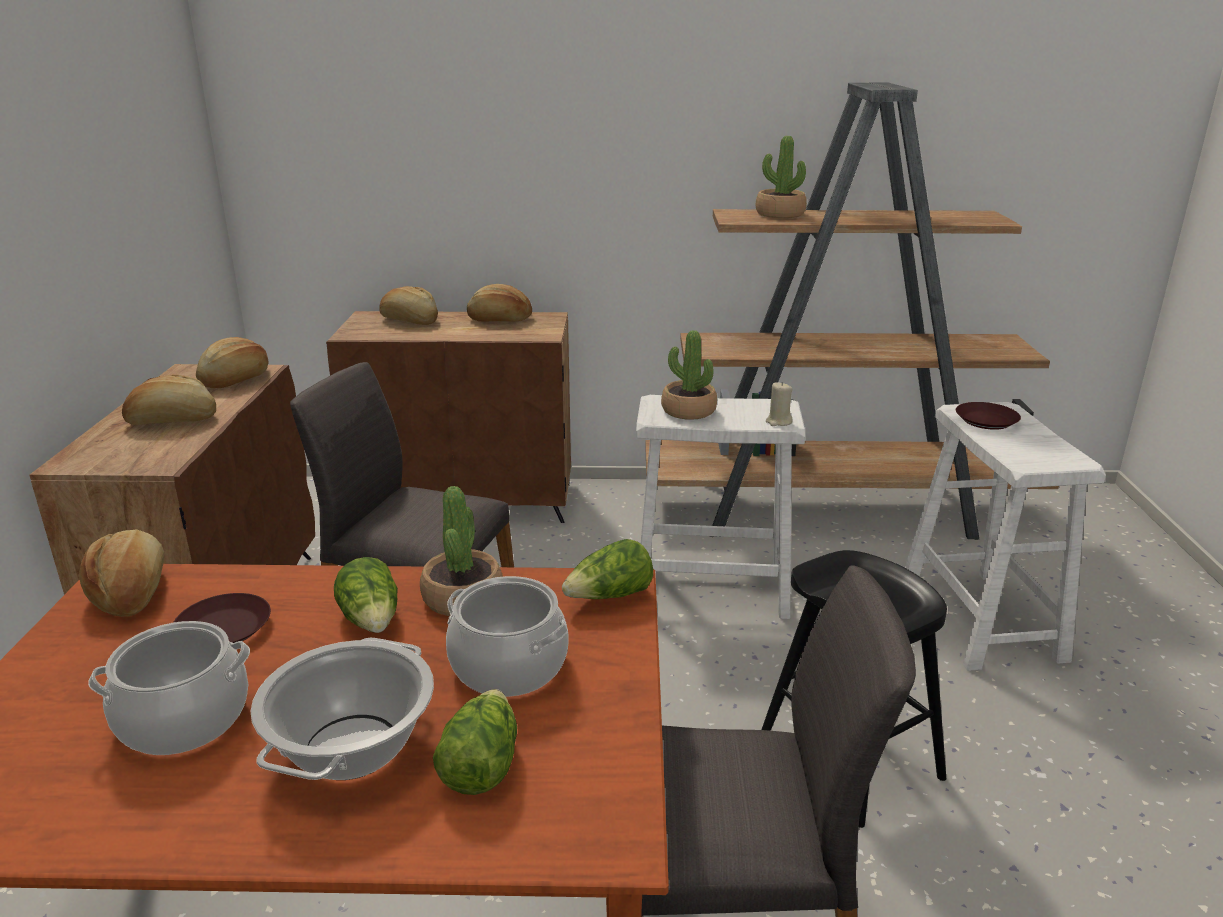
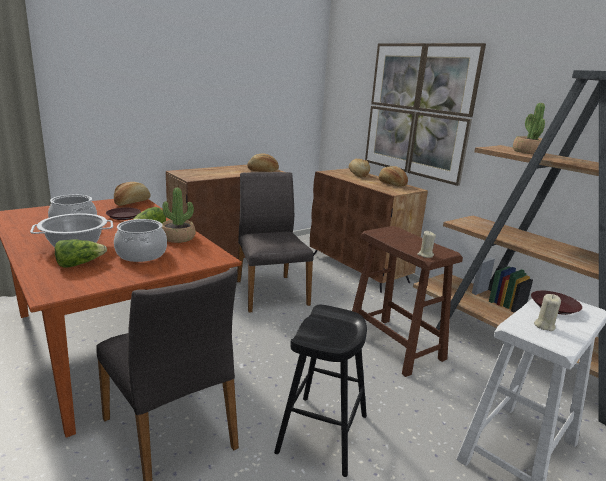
camera: 50 degrees right, 5 degrees down
bread [122,374,216,425] -> none
lettuce [562,539,653,599] -> none
white stool [636,395,805,619] -> brown stool [352,226,463,377]
potted plant [661,330,717,420] -> none
none -> picture [365,43,486,186]
none -> beige candle [534,294,561,331]

